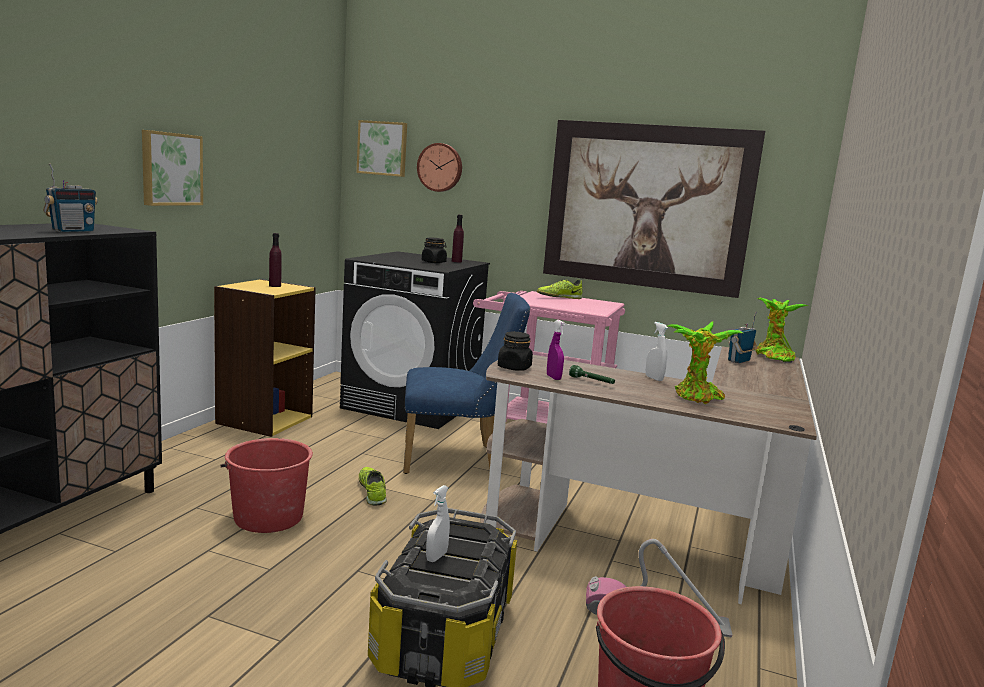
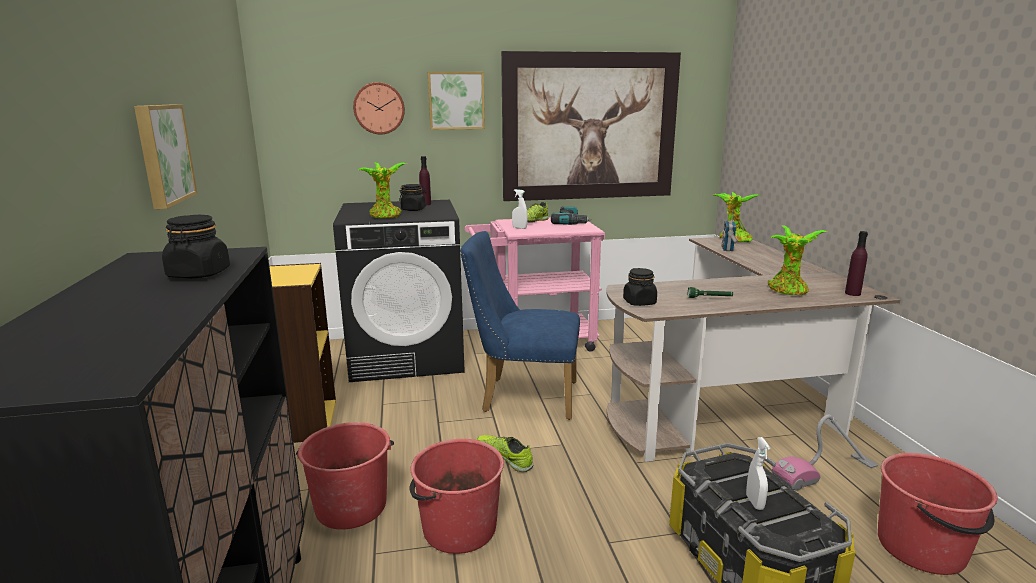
camera: 30 degrees left, 5 degrees up
radio [43,163,98,232] -> black jar [162,215,230,278]
purple bottle [269,233,282,287] -> purple bottle moved to [845,231,868,296]
picture [357,120,407,177] -> picture moved to [428,72,485,130]
blue chair [403,293,530,474] -> blue chair turned 135 degrees counterclockwise [460,231,580,420]
purple spray bottle [547,320,565,380] -> none
white spray bottle [646,322,668,381] -> white spray bottle moved to [512,189,528,229]
none -> red bucket [296,422,394,529]
none -> potted plant [358,162,407,218]
none -> power drill [551,206,592,225]

